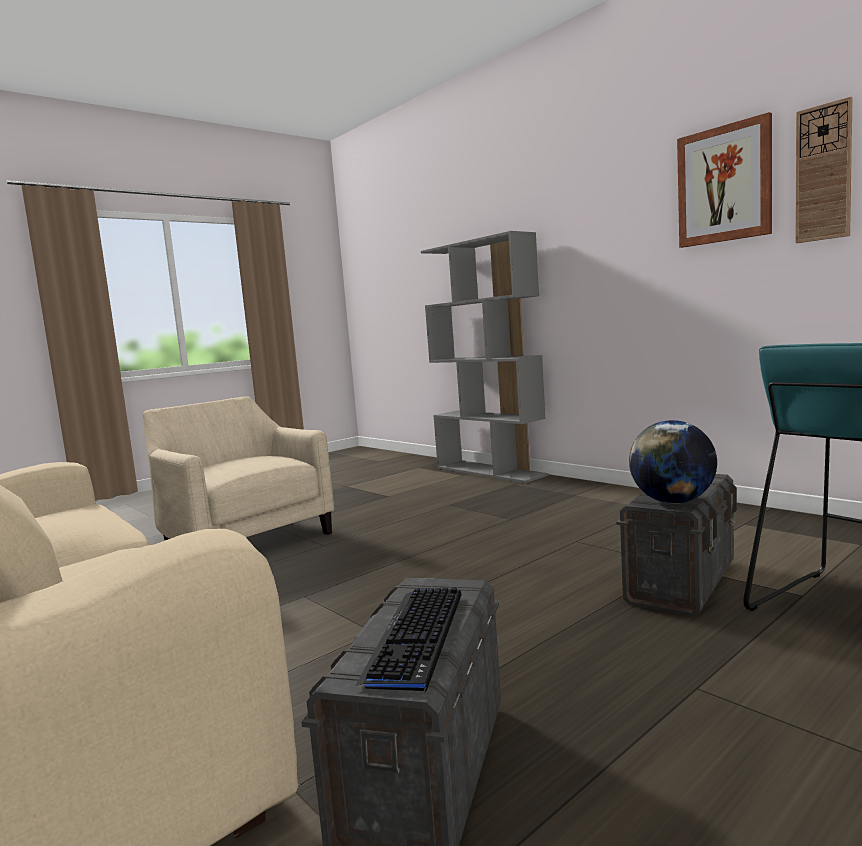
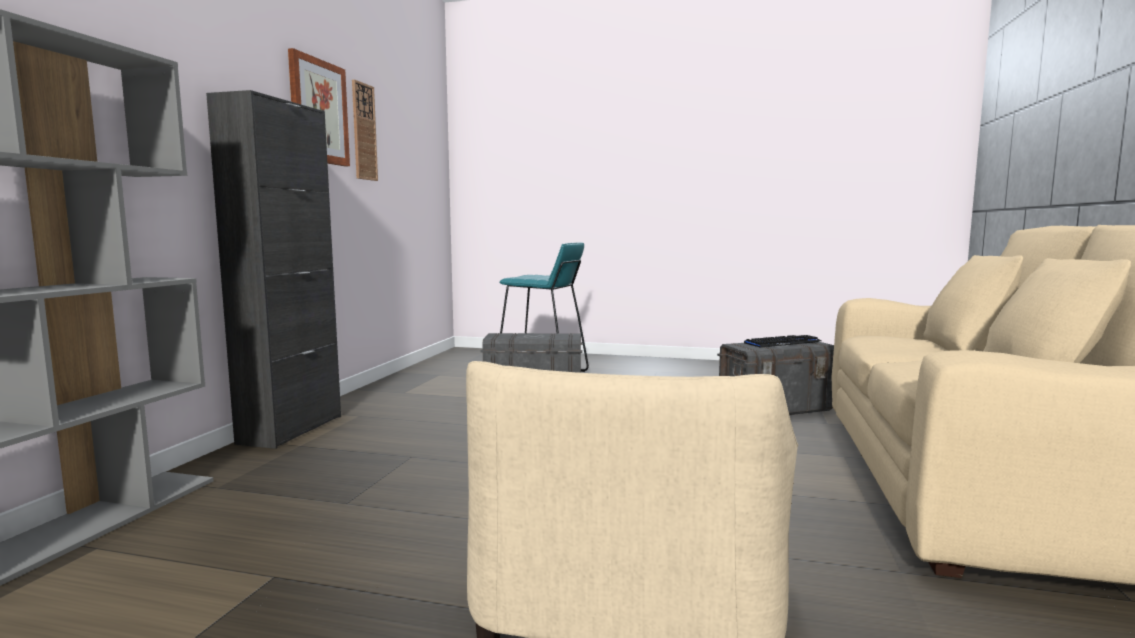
camera: 125 degrees left, 0 degrees up
globe [629,420,717,504] -> none
none -> black cabinet [206,90,341,449]

